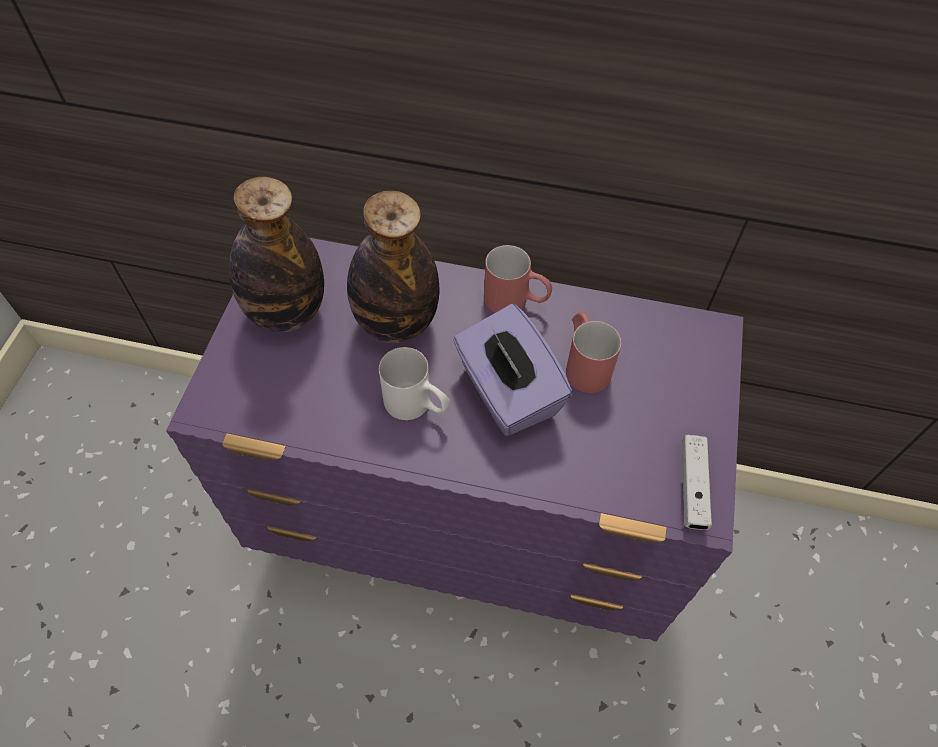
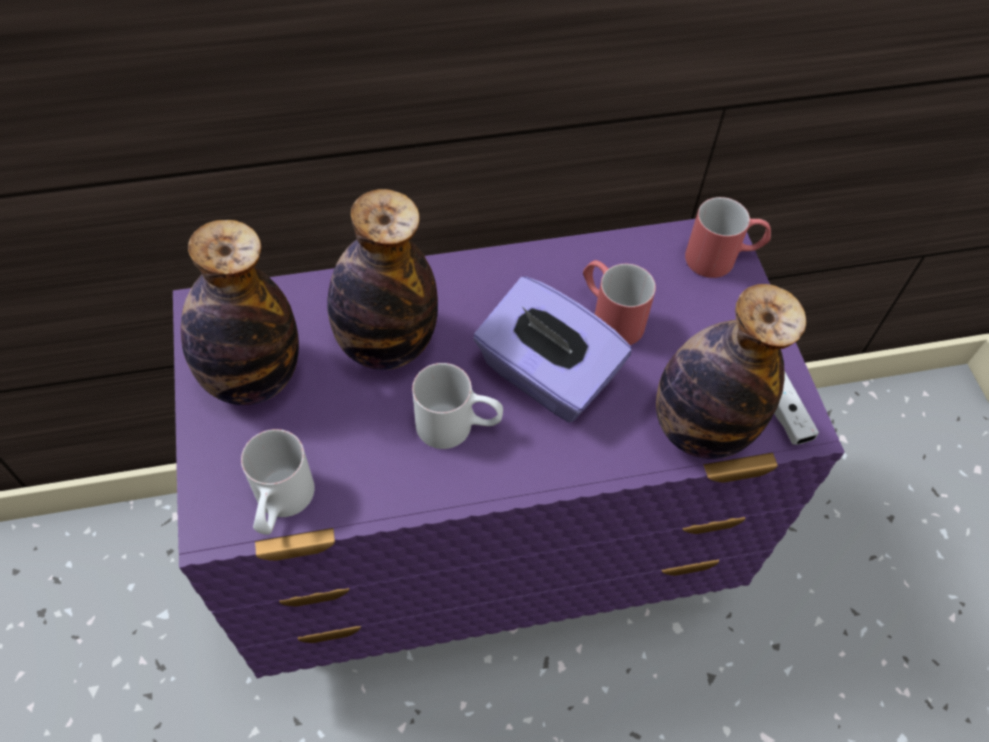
camera: 25 degrees left, 0 degrees up
red mug [484,245,552,313] -> red mug moved to [685,197,771,278]
none -> white mug [241,429,315,535]
none -> bottle [656,284,806,459]

